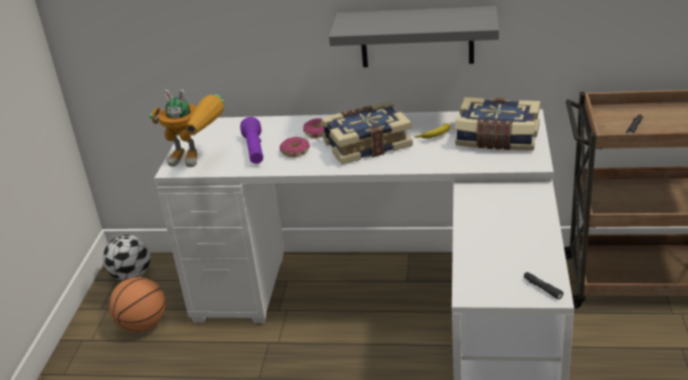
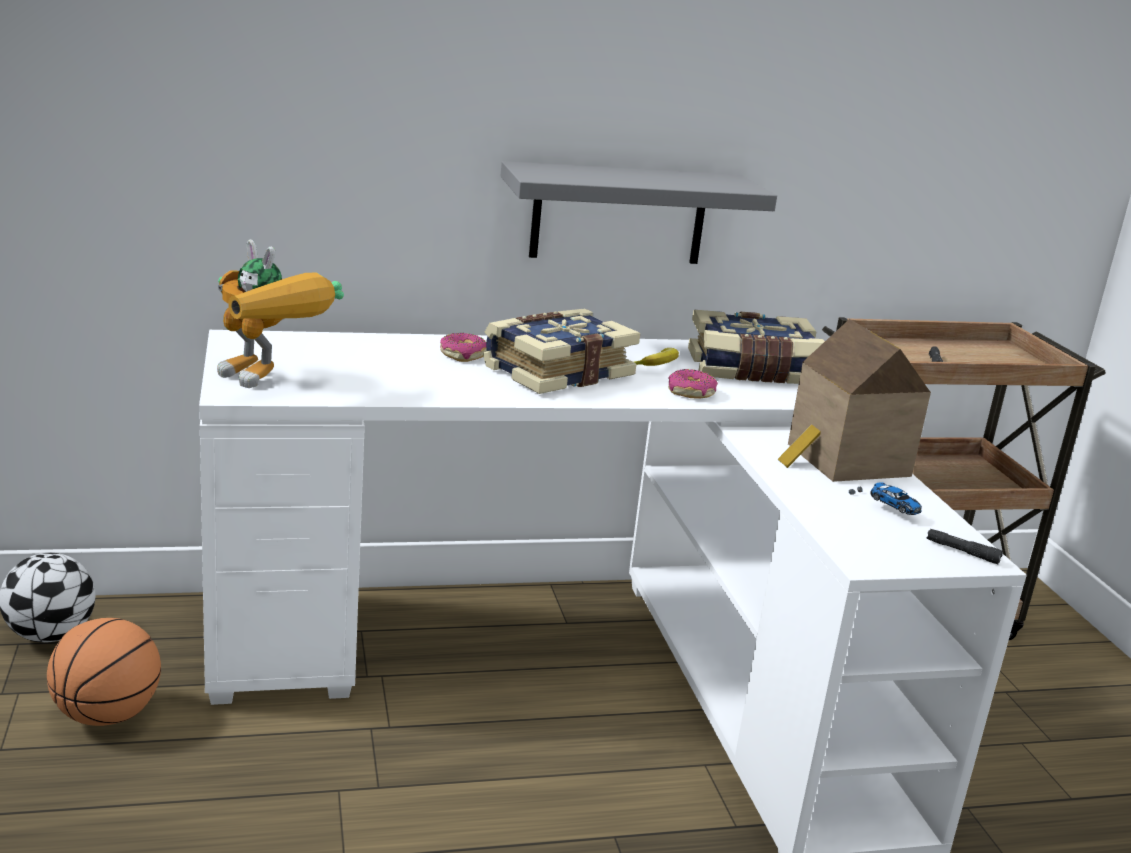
camera: 25 degrees left, 10 degrees down
toy robot [148,89,224,167] -> toy robot turned 45 degrees clockwise [217,239,344,388]
purple flashlight [240,117,263,164] -> none
donut [280,137,310,157] -> donut moved to [668,369,718,398]
none -> toy house [778,319,931,482]
none -> toy car [849,482,922,515]

